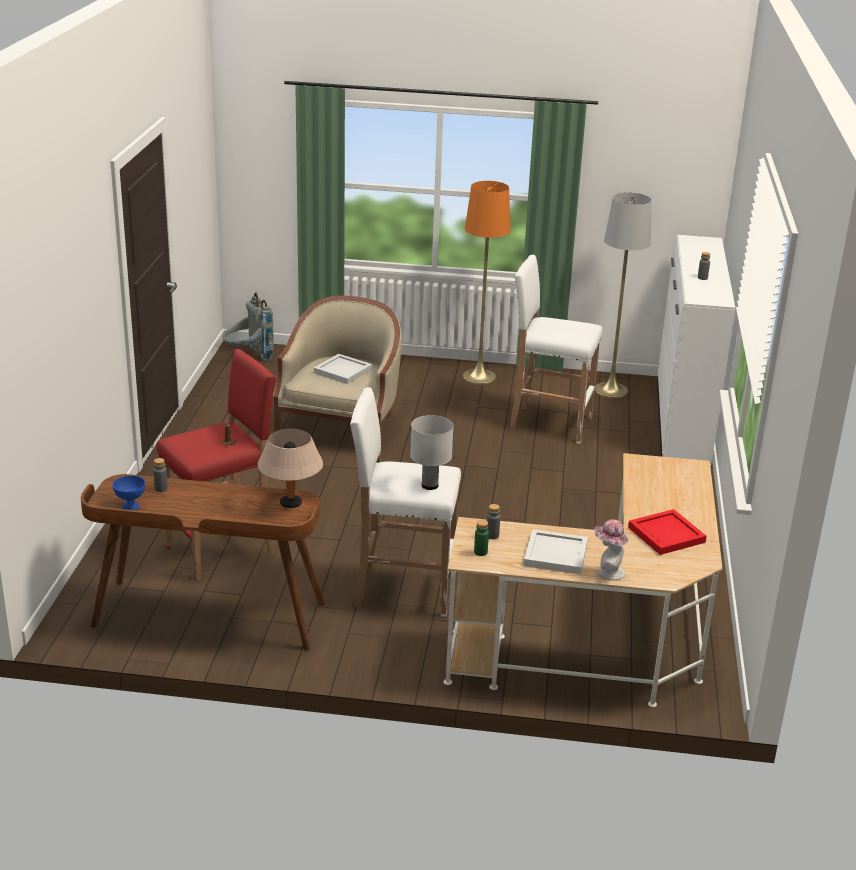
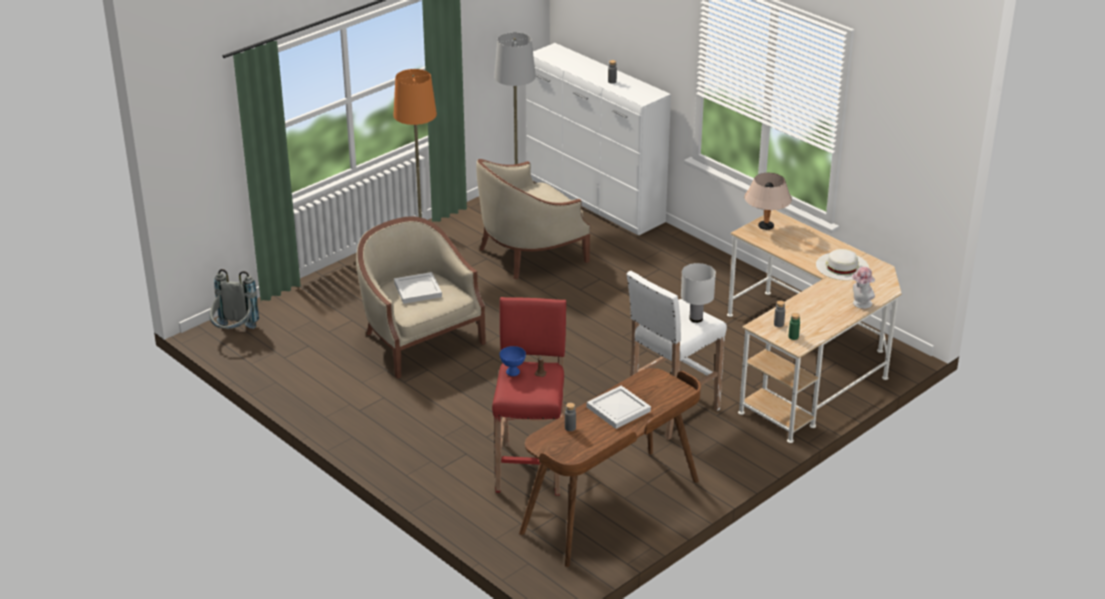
camera: 50 degrees left, 5 degrees up
blue bowl [112,476,146,511] -> blue bowl moved to [500,346,526,376]
beige table lamp [257,428,323,508] -> beige table lamp moved to [745,173,792,230]
white stool [509,255,602,444] -> beige armchair [476,159,590,279]
white tray [524,529,588,574] -> white tray moved to [587,386,651,429]
red tray [628,509,707,555] -> white hat [816,249,869,280]

